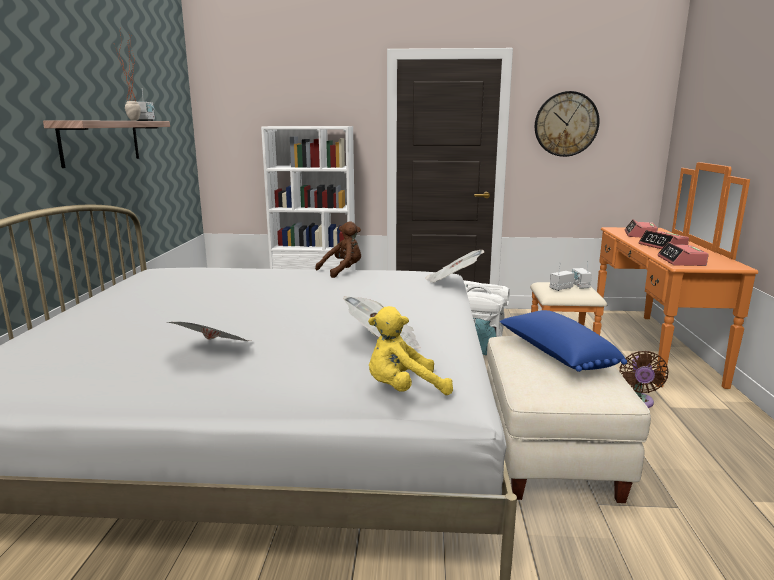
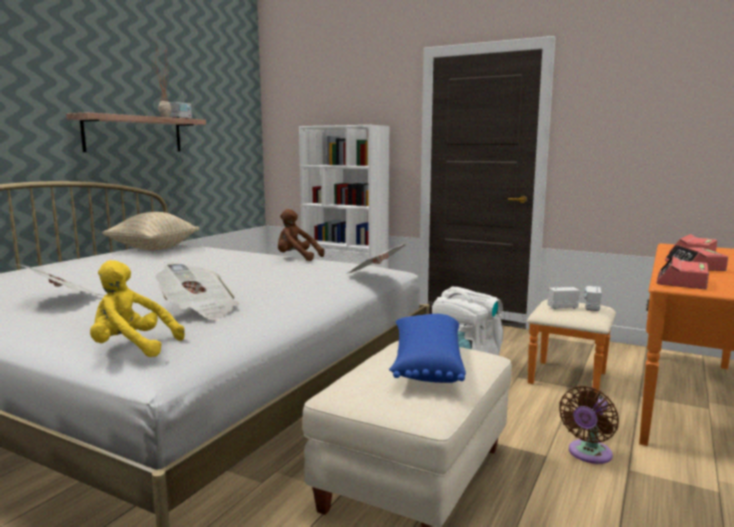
camera: 25 degrees right, 5 degrees down
brown plush toy [315,221,361,278] -> brown plush toy turned 150 degrees counterclockwise [278,209,325,261]
wall clock [535,91,599,157] -> none
none -> beige pillow [102,212,200,251]

